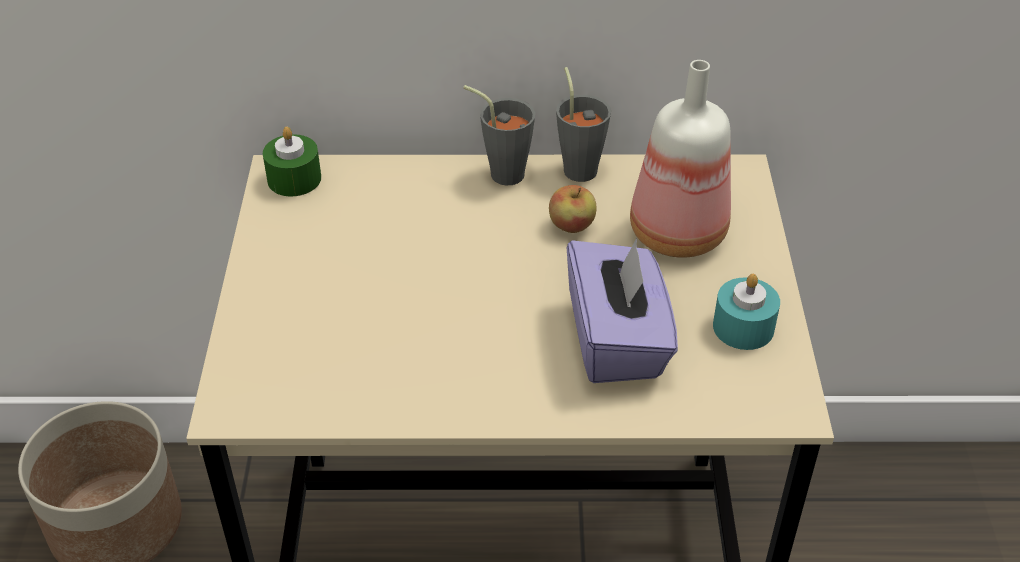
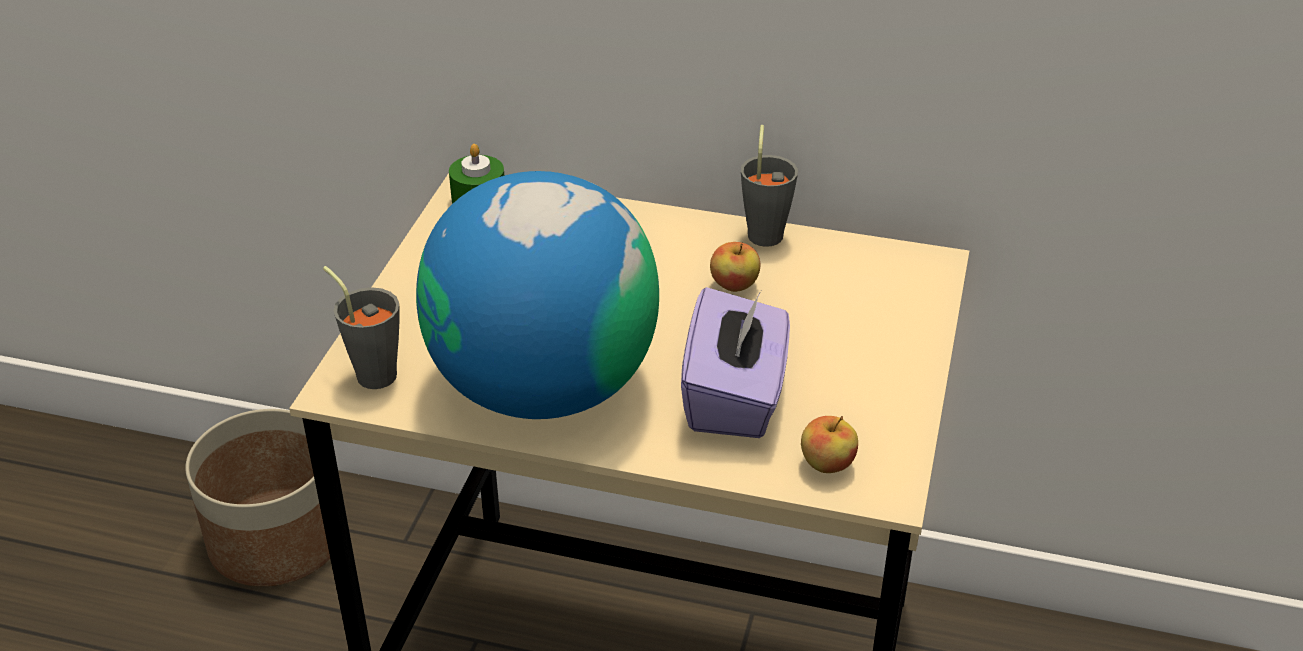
camera: 15 degrees right, 5 degrees down
grey cup [463,85,535,185] -> grey cup moved to [323,266,399,389]
bottle [630,60,731,258] -> none
turquoise candle [713,274,780,350] -> none
none -> globe [416,171,659,419]
none -> apple [801,416,858,473]

